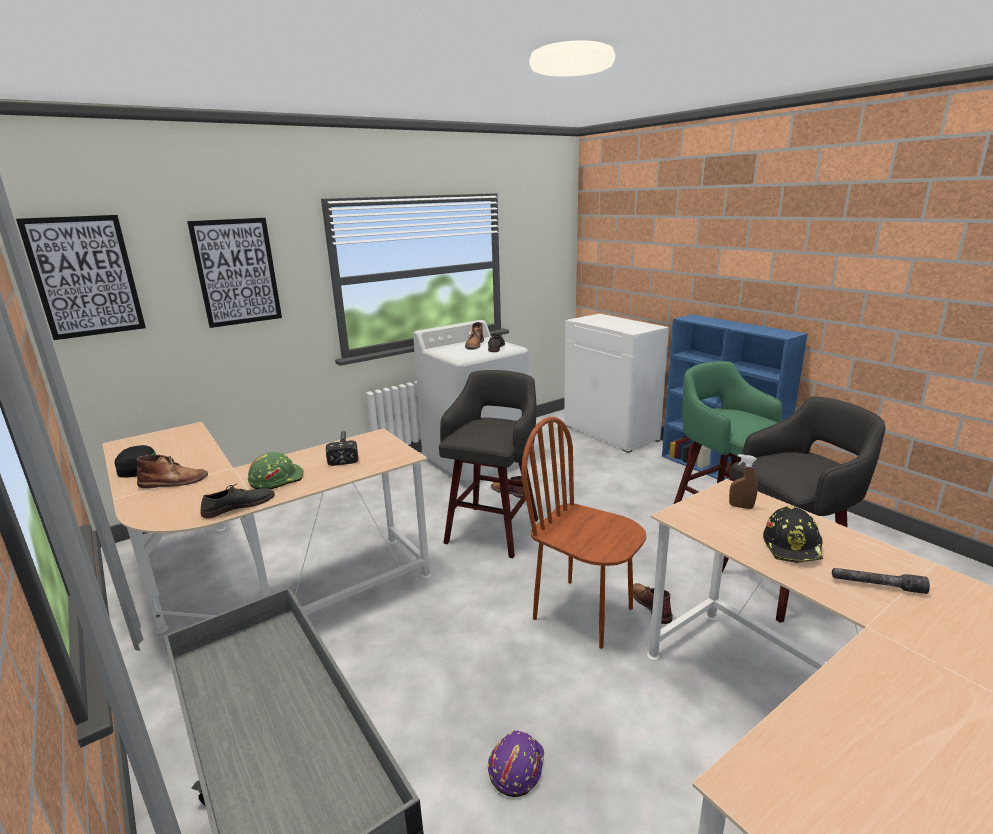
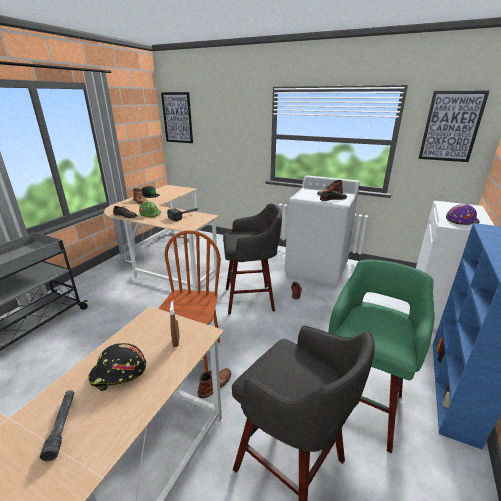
camera: 60 degrees right, 5 degrees up
picture [187,218,282,328] -> picture moved to [418,91,489,162]
purple hard hat [488,731,544,797] -> purple hard hat moved to [446,204,480,225]

